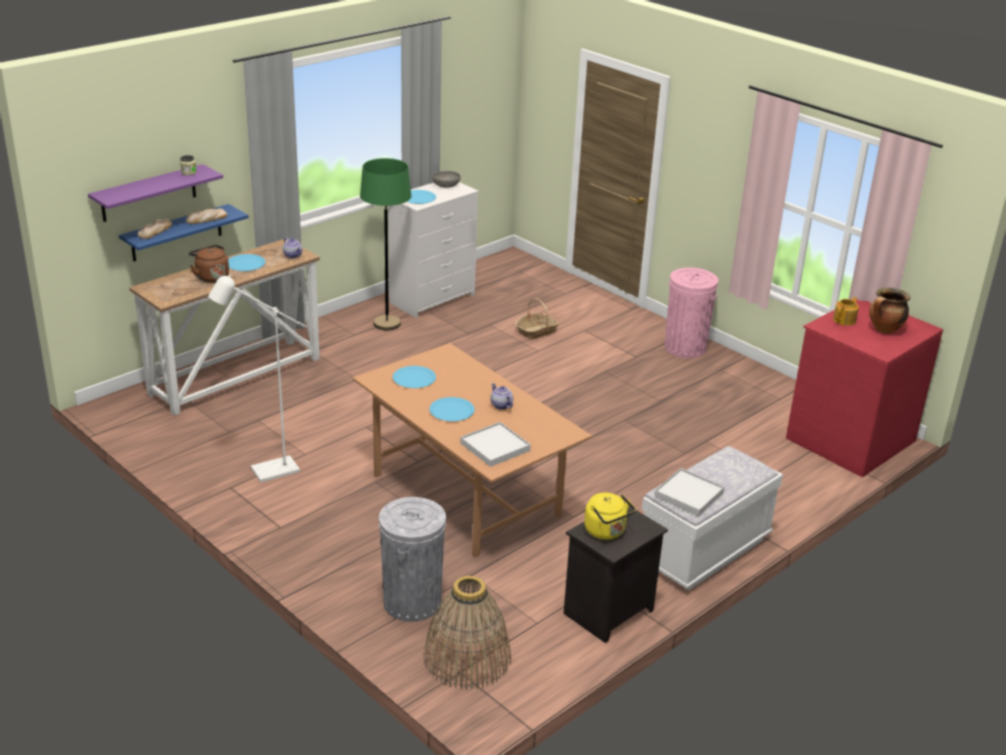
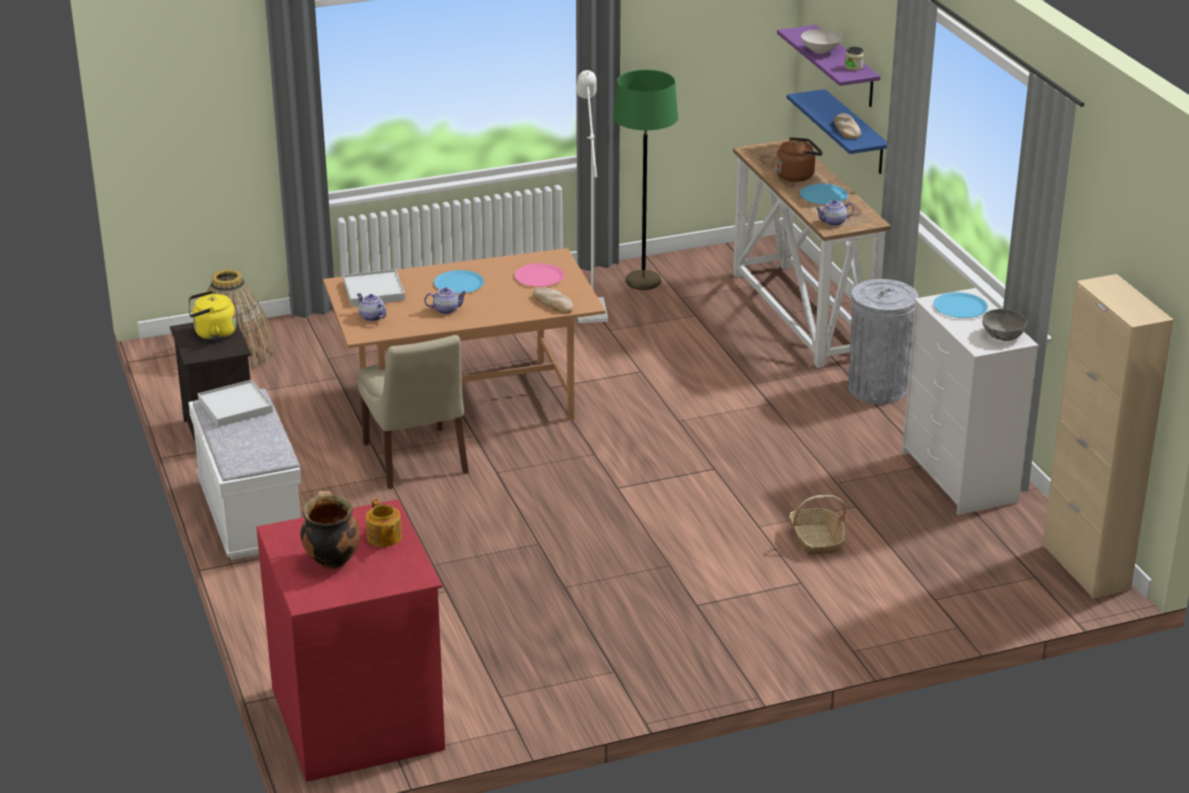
camera: 115 degrees right, 0 degrees up
bread [137,219,172,239] -> bread moved to [533,287,574,314]
green floor lamp [360,158,411,331] -> green floor lamp moved to [613,70,678,290]
grey trash can [379,497,446,622] -> grey trash can moved to [848,279,918,404]
blue plate [393,366,436,388] -> pink plate [514,263,564,287]
pink trash can [665,268,719,358] -> none
none -> teapot [357,293,387,321]
none -> beige chair [358,335,469,489]
none -> white bowl [801,29,843,54]
none -> beige cabinet [1042,274,1174,599]

